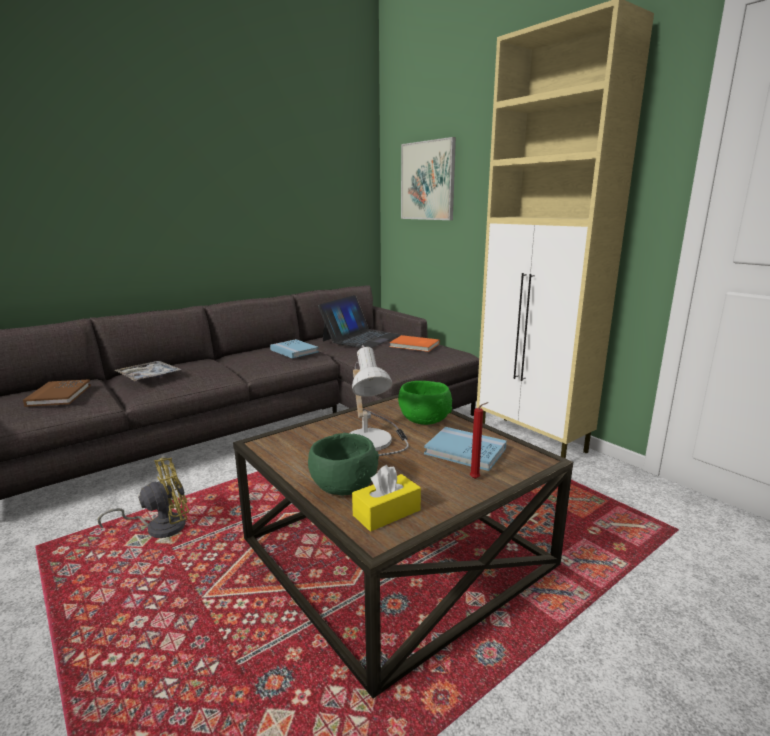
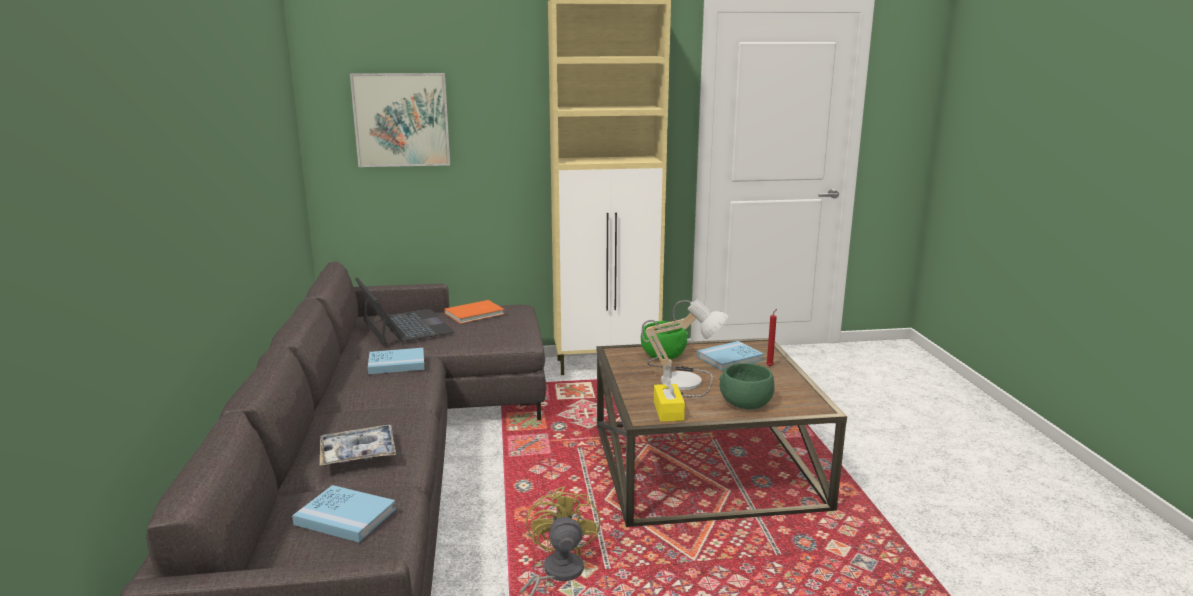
camera: 60 degrees left, 0 degrees up
brown book [23,379,91,407] -> blue book [292,485,396,542]
yellow tissue box [352,465,421,532] -> yellow tissue box moved to [654,376,685,422]

